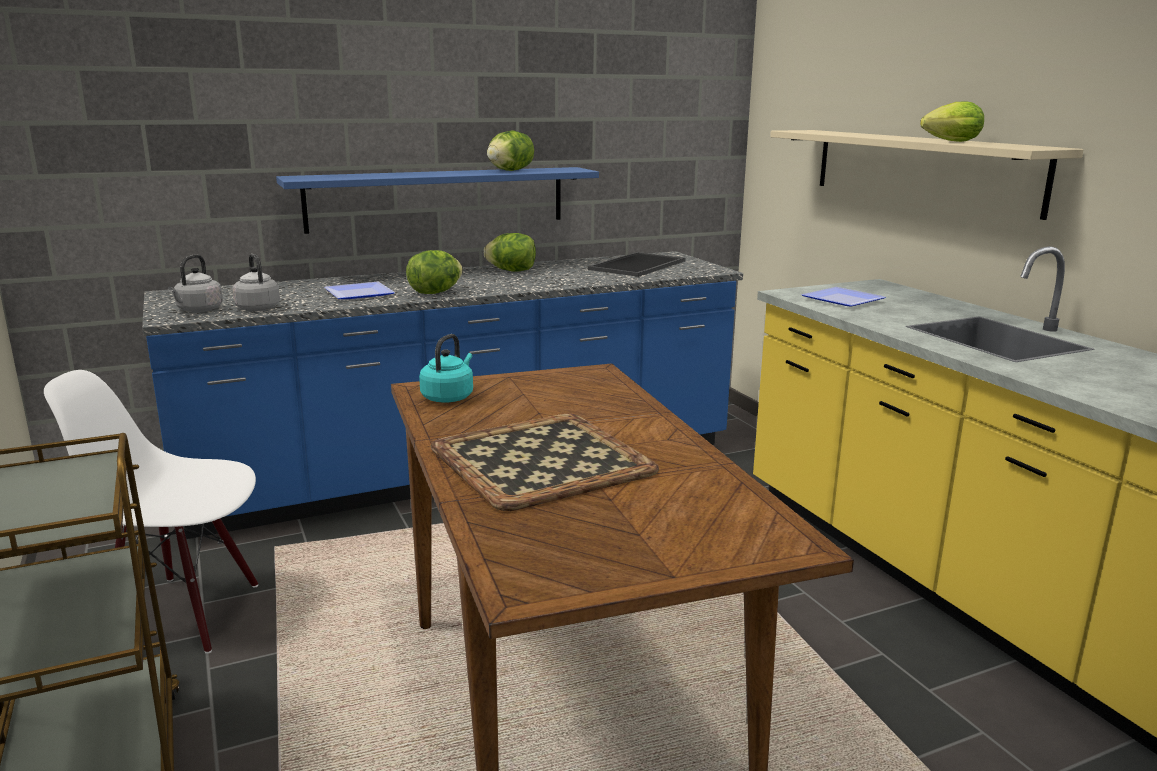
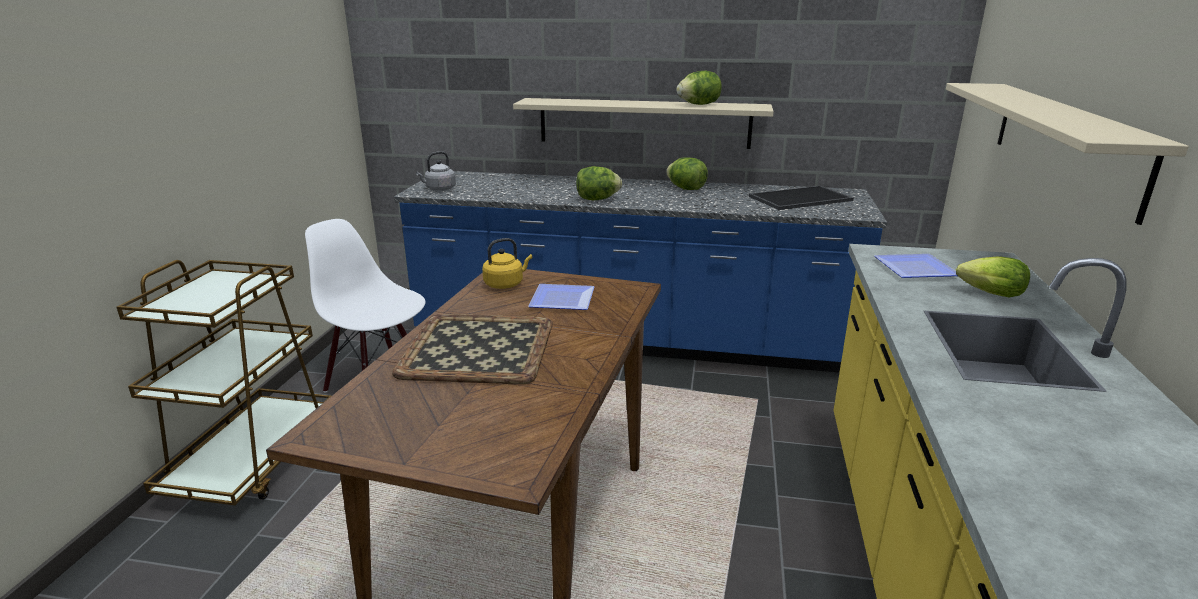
camera: 35 degrees right, 5 degrees up
grey kettle [232,254,280,311] -> none
blue shelf [276,167,599,234] -> beige shelf [513,98,774,149]
plate [324,282,395,299] -> plate moved to [528,284,595,310]
turquoise kettle [419,334,473,403] -> yellow kettle [482,238,532,289]
lettuce [920,102,984,142] -> lettuce moved to [956,256,1030,297]

